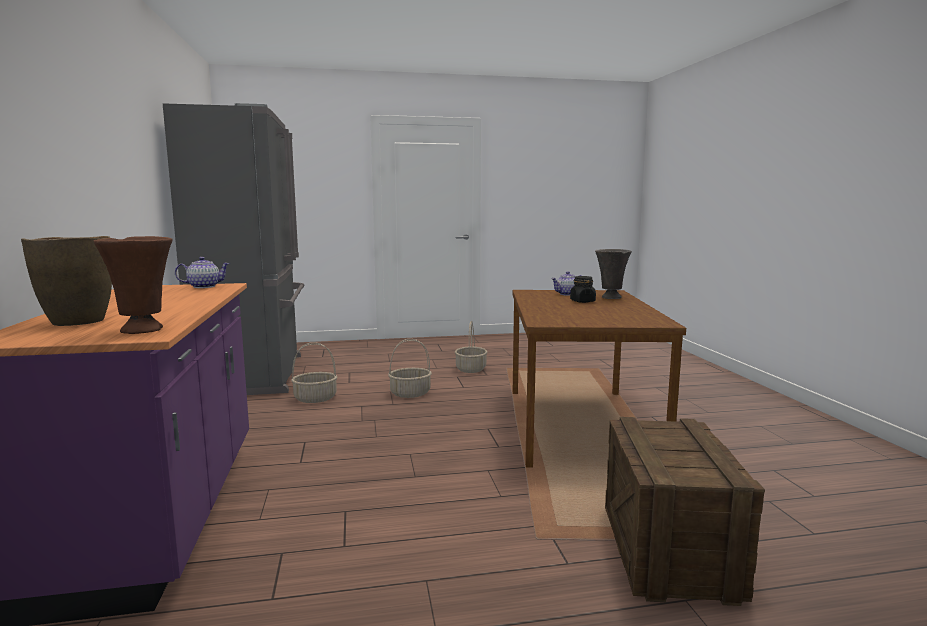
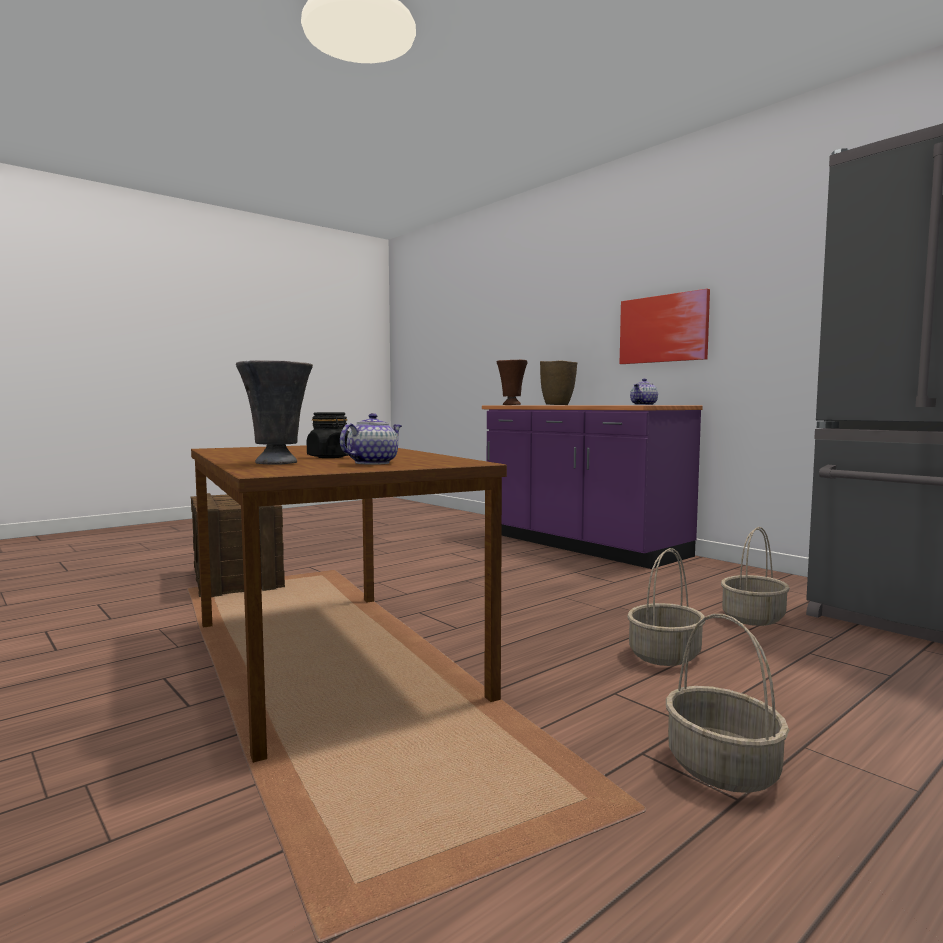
camera: 150 degrees right, 5 degrees down
none -> picture [619,289,710,364]

